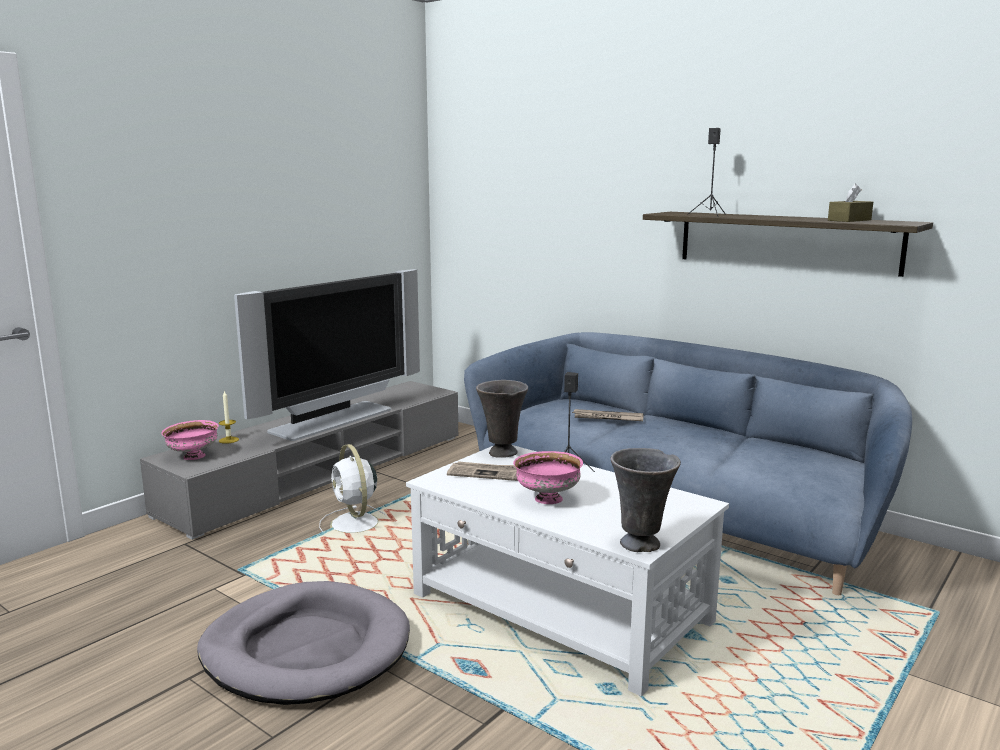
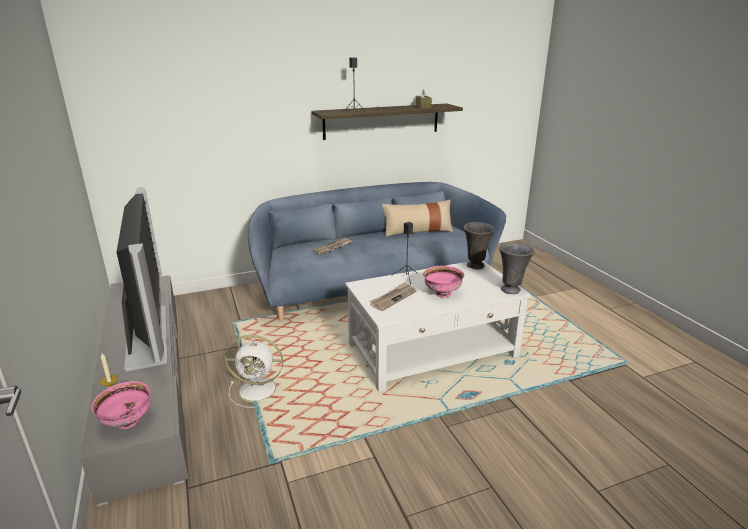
camera: 60 degrees left, 10 degrees up
grey dog bed [197,581,410,705] -> none
grey vase [476,380,528,458] -> grey vase moved to [464,222,495,269]
none -> beige pillow [382,200,453,237]

